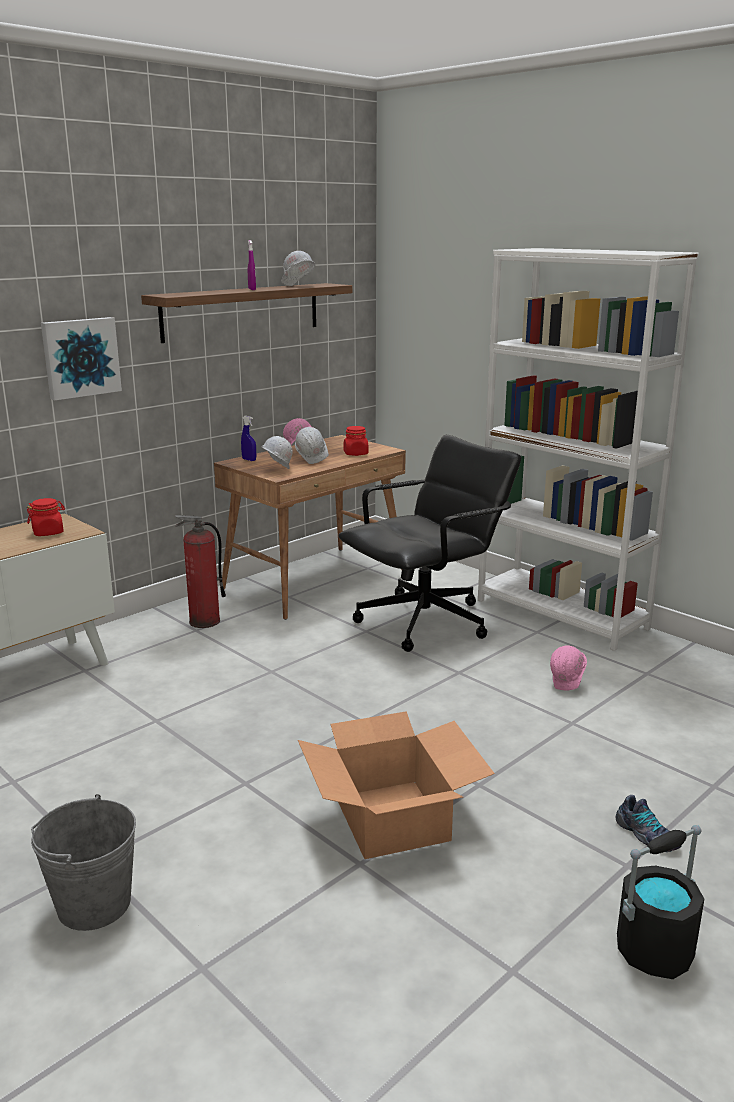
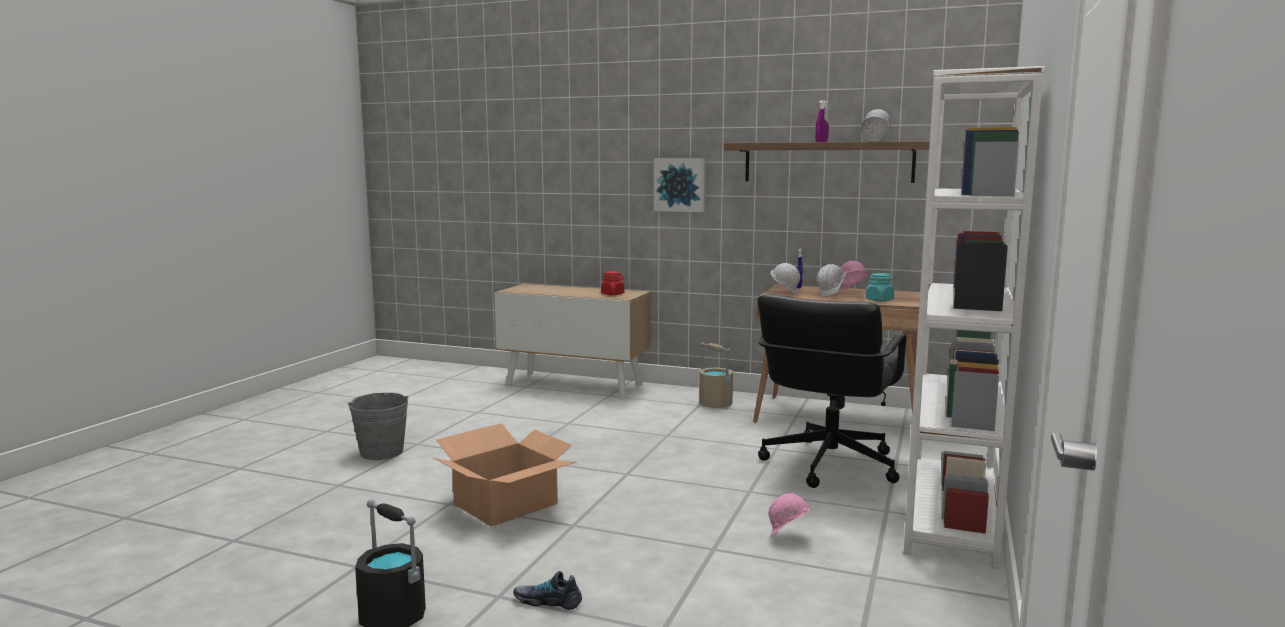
camera: 65 degrees right, 10 degrees down
fire extinguisher [175,515,226,628] -> beige bucket [699,342,733,408]
black office chair [338,435,521,652] -> black office chair turned 90 degrees clockwise [758,294,906,488]
red jar [344,426,368,456] -> turquoise jar [866,273,894,301]
shoe [616,795,682,852] -> shoe turned 75 degrees clockwise [513,571,582,610]

